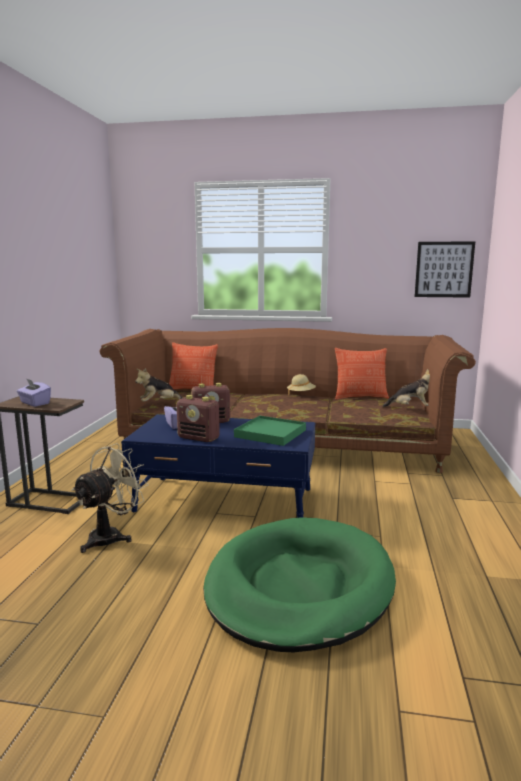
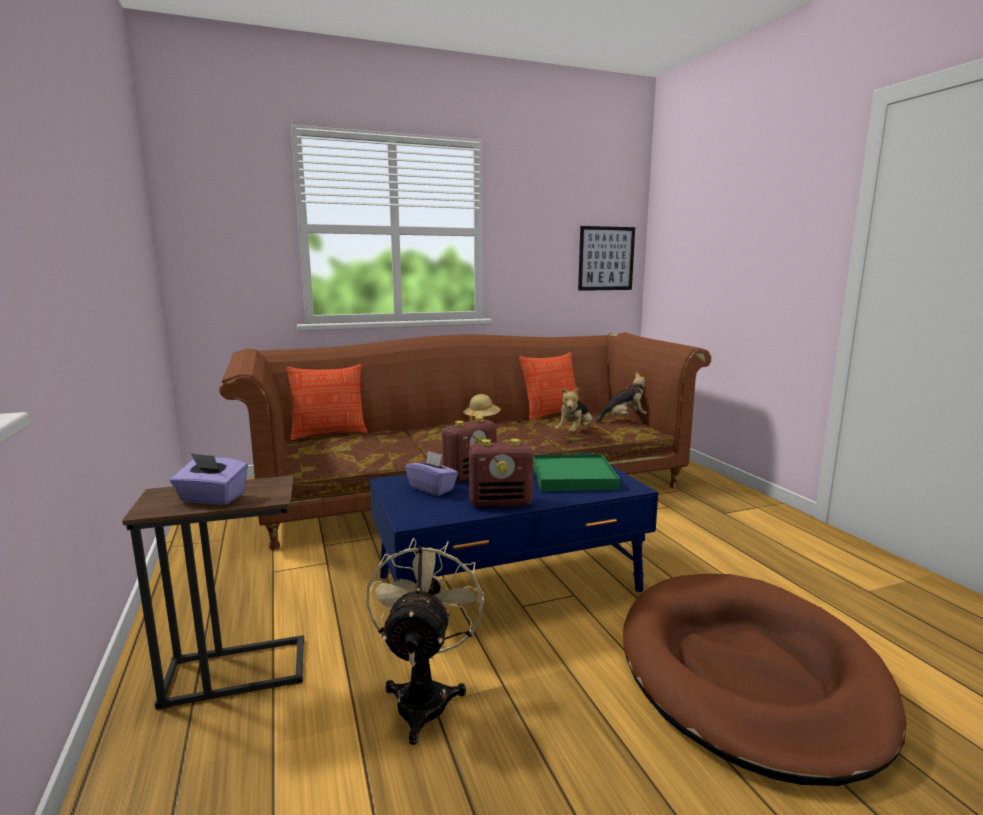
camera: 30 degrees left, 0 degrees up
plush toy [135,368,183,402] -> plush toy moved to [555,387,592,433]
green dog bed [203,517,396,652] -> brown dog bed [623,574,906,786]

